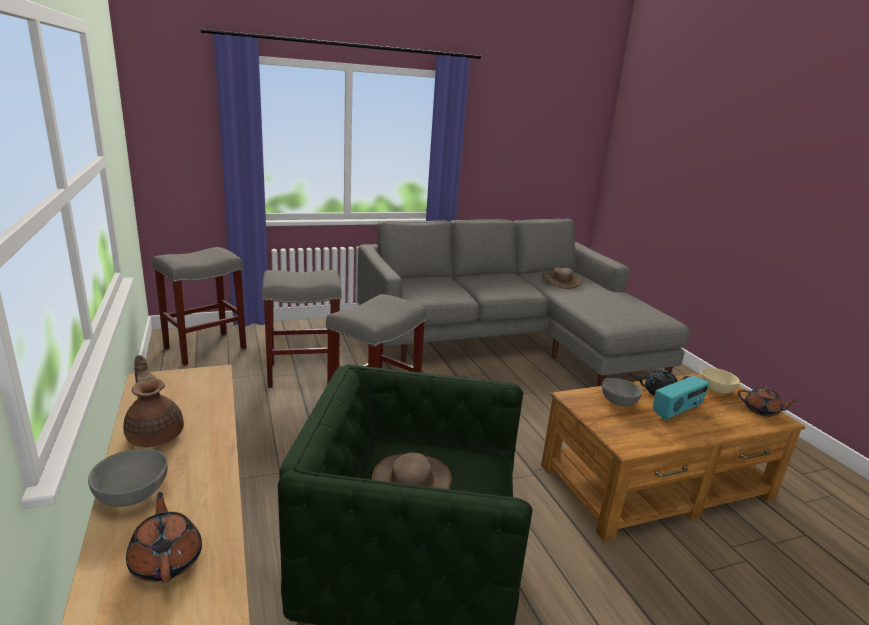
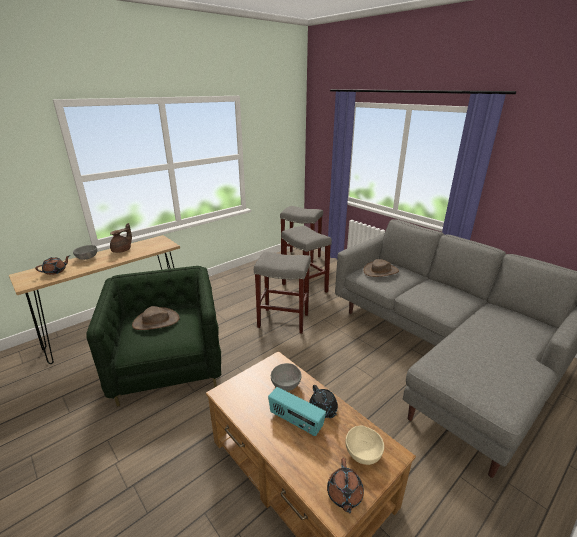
camera: 70 degrees right, 5 degrees up
brown hat [542,267,581,289] -> brown hat moved to [363,259,399,277]

